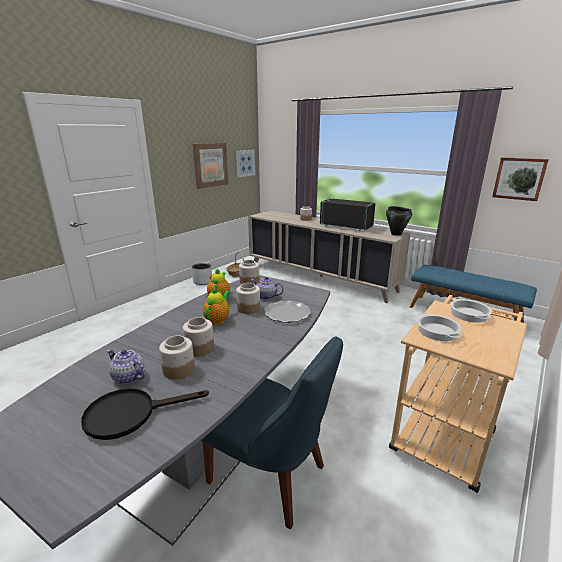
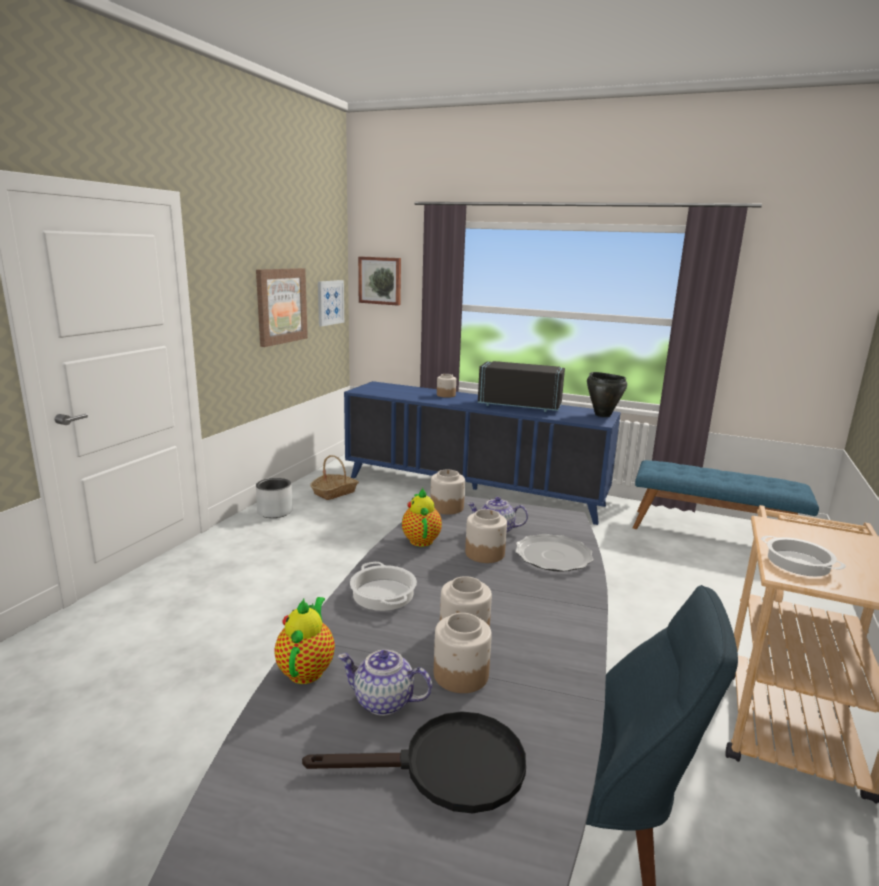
camera: 15 degrees left, 5 degrees down
black frying pan [81,388,209,440] -> black frying pan turned 150 degrees counterclockwise [302,711,526,813]
teapot [203,288,230,325] -> teapot moved to [274,597,335,684]
beige cabinet [248,210,411,303] -> blue cabinet [344,381,621,525]
cooking pot [450,297,492,323] -> cooking pot moved to [350,562,417,611]
picture [492,157,549,201] -> picture moved to [358,256,401,306]

